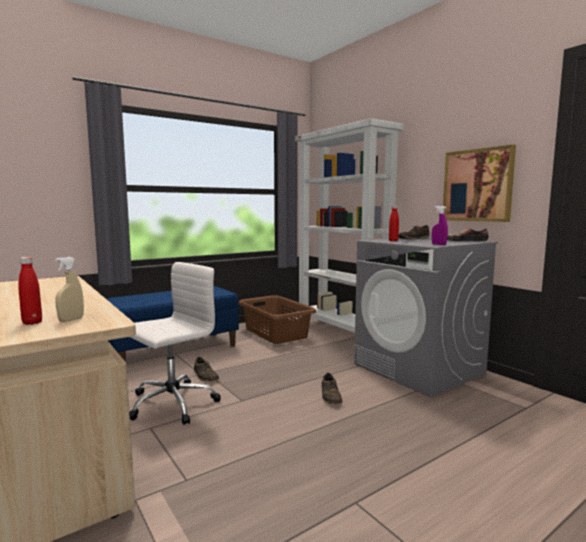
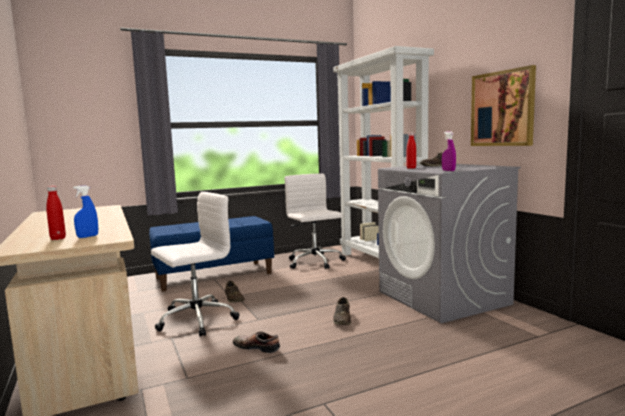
camera: 10 degrees right, 0 degrees up
beige spray bottle [55,257,84,322] -> blue spray bottle [73,185,98,238]
brown laundry basket [239,295,316,344] -> white office chair [284,173,346,269]
shoe [447,227,488,242] -> shoe moved to [233,332,280,353]

